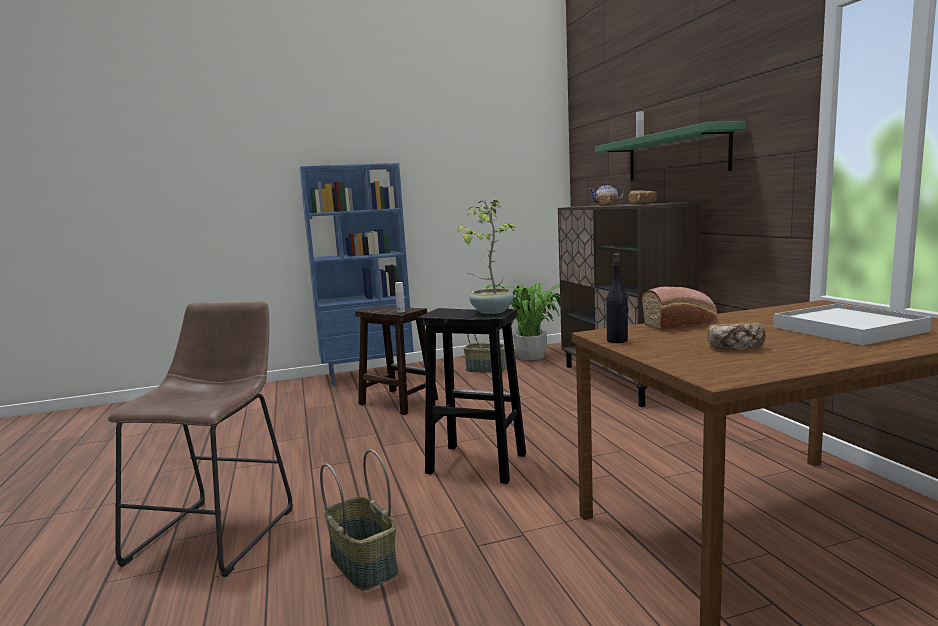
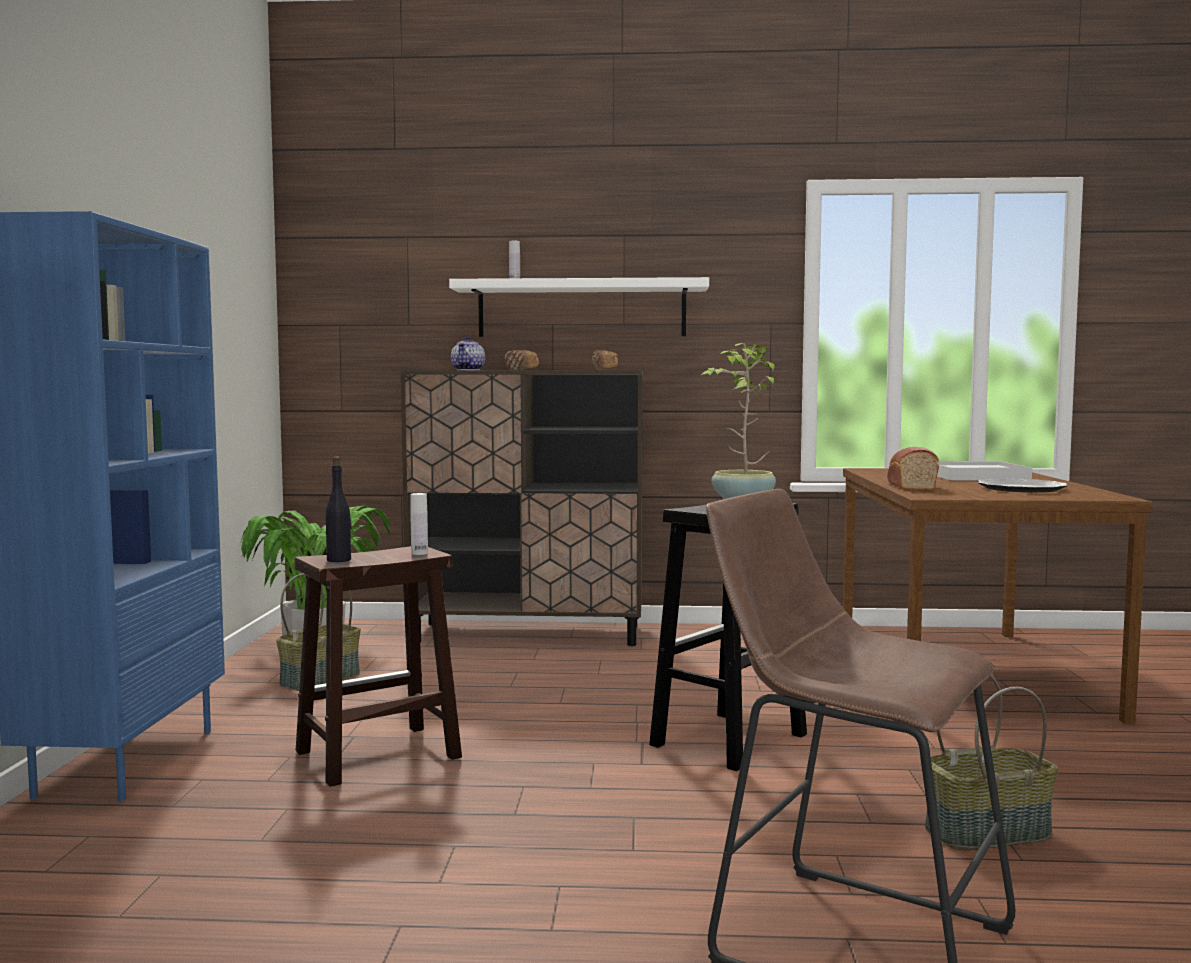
camera: 70 degrees left, 5 degrees down
green shelf [595,121,746,180] -> white shelf [449,277,709,337]
black bottle [606,253,628,343] -> black bottle moved to [326,457,351,562]
bread [707,322,766,350] -> plate [977,479,1068,493]

